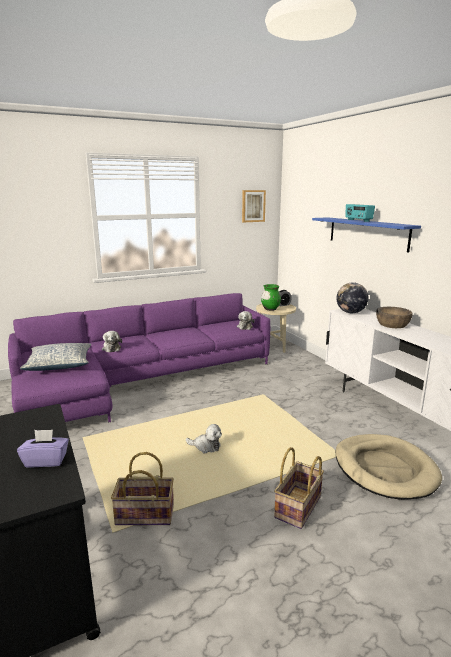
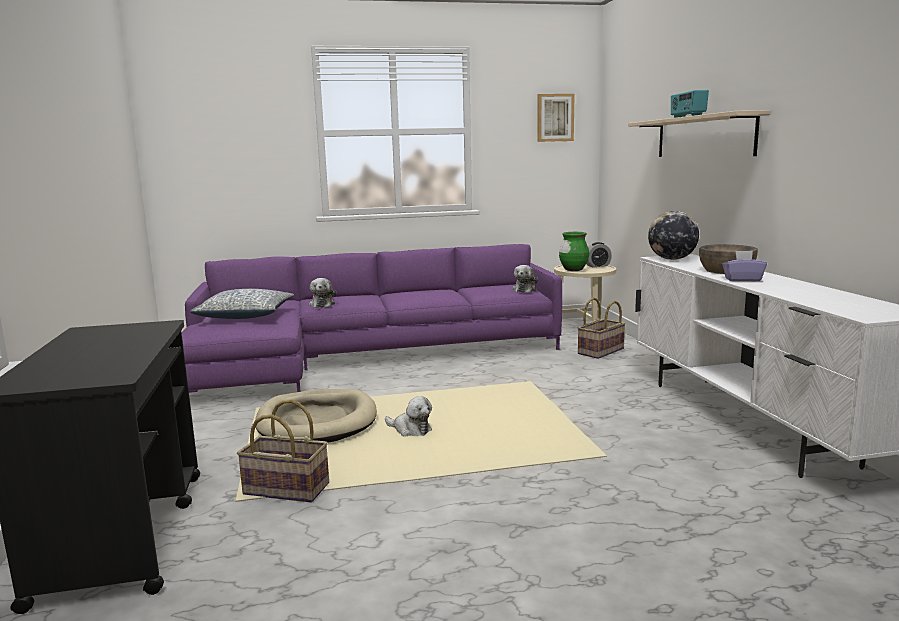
camera: 15 degrees right, 5 degrees down
purple tissue box [17,430,69,468] -> purple tissue box moved to [722,251,767,281]
basket [274,447,324,529] -> basket moved to [578,297,626,359]
blue shelf [312,217,421,253] -> beige shelf [628,110,771,157]
beige dog bed [335,434,442,500] -> beige dog bed moved to [255,389,377,443]

